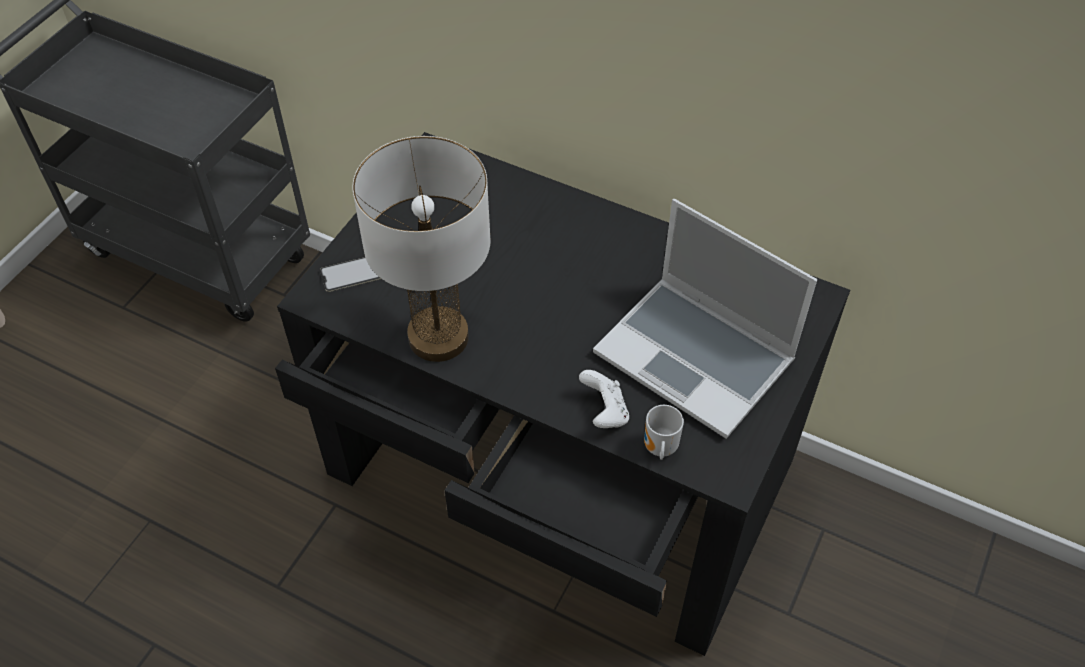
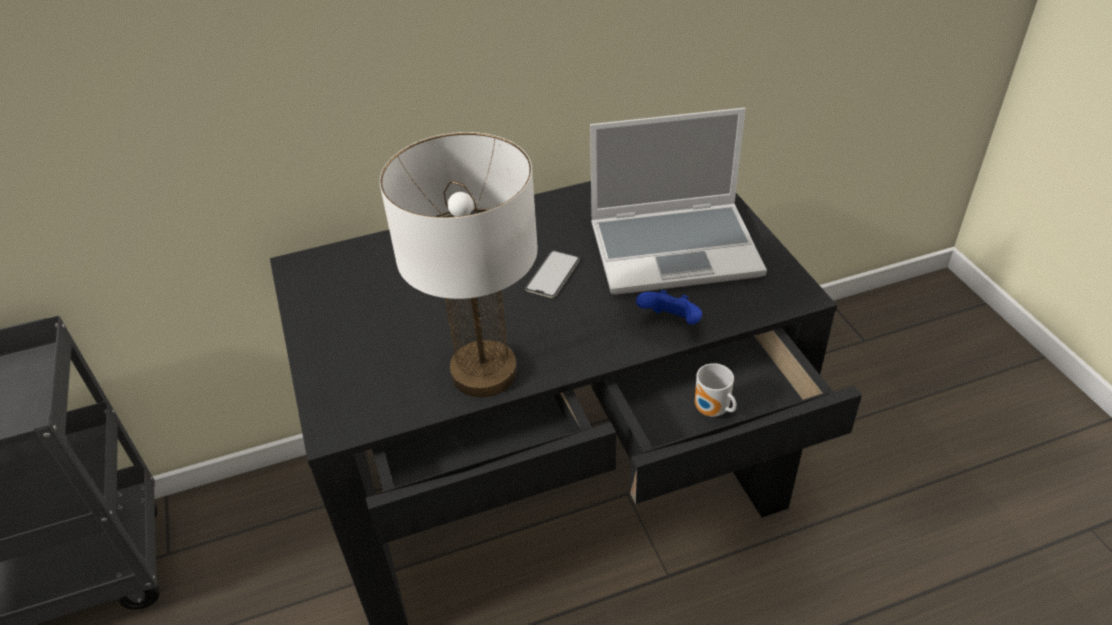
camera: 45 degrees left, 10 degrees down
phone [320,257,381,292] -> phone moved to [525,250,580,298]
white game controller [579,370,629,428] -> blue game controller [636,290,702,325]
mug [644,405,684,460] -> mug moved to [695,363,737,417]

